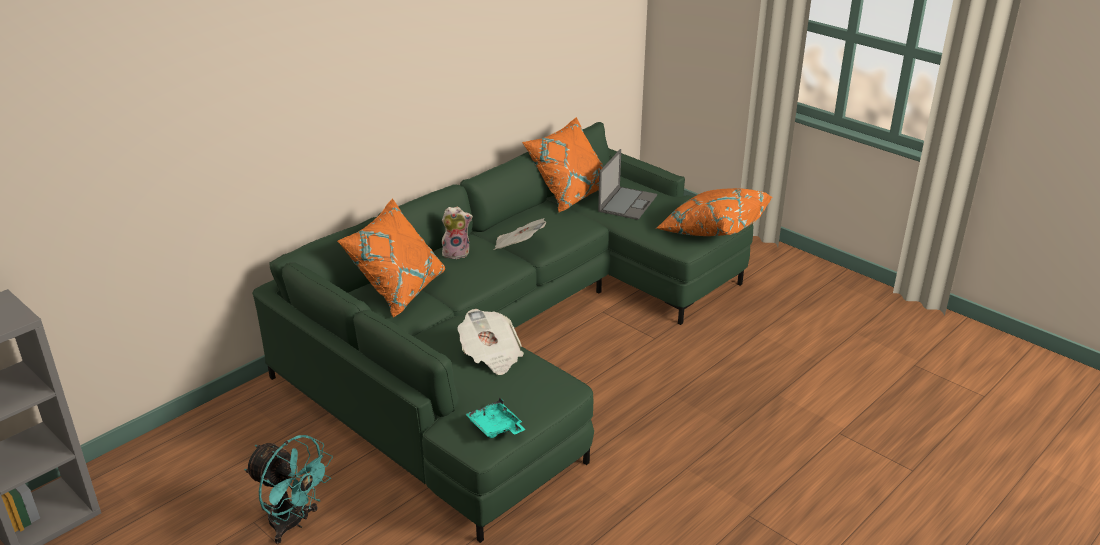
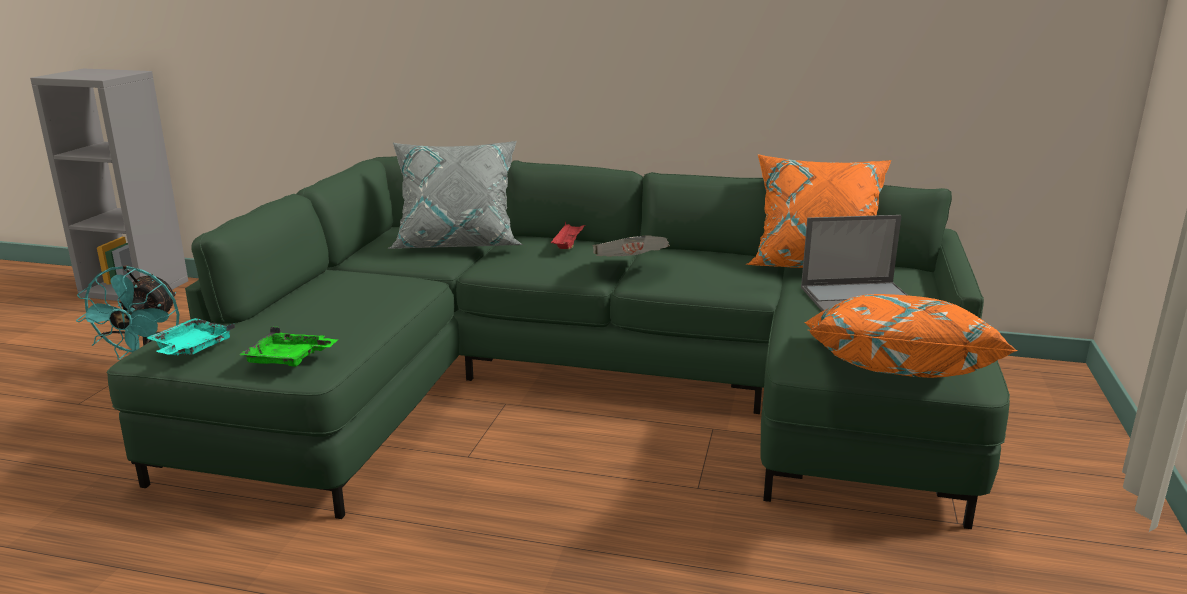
camera: 60 degrees right, 10 degrees down
orange pillow [337,198,445,317] -> grey pillow [388,141,524,249]
plush toy [442,206,473,260] -> red tray [551,222,586,249]
newspaper [457,309,524,375] -> none
none -> green tray [239,327,338,367]

